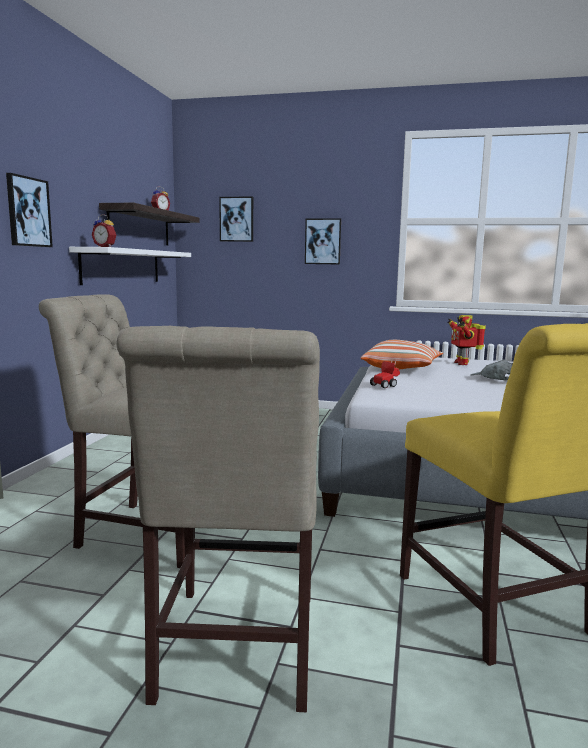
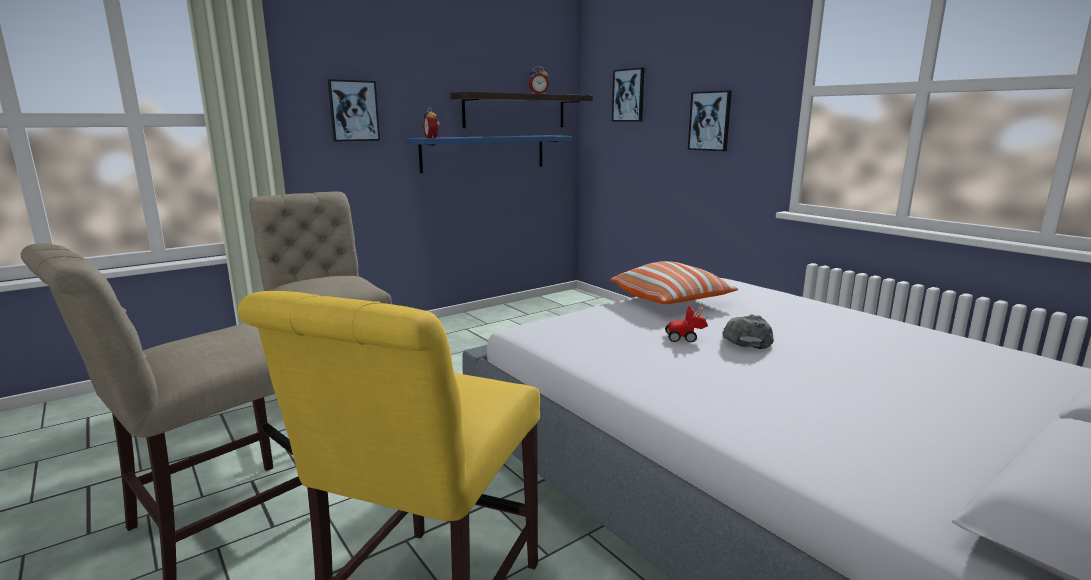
camera: 40 degrees right, 5 degrees up
white shelf [69,247,191,285] -> blue shelf [406,135,572,173]
toy car [370,358,400,388] -> toy car moved to [665,303,708,342]
toy robot [447,315,486,365] -> none

